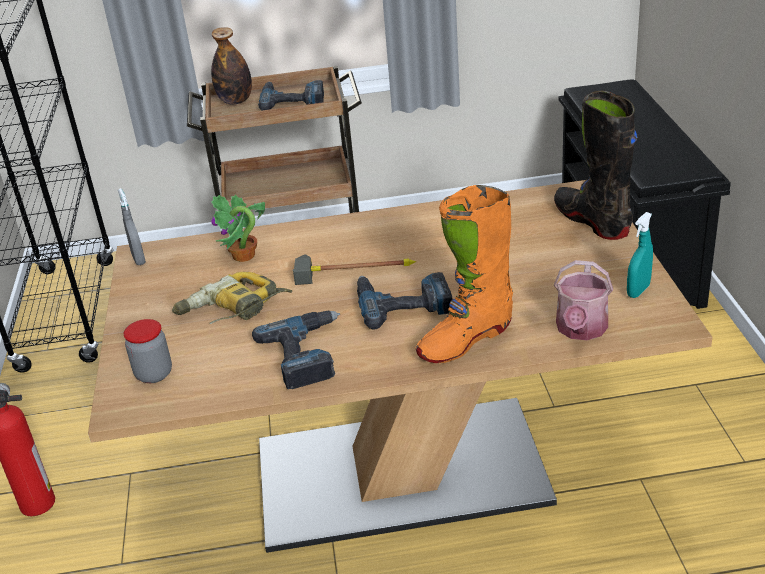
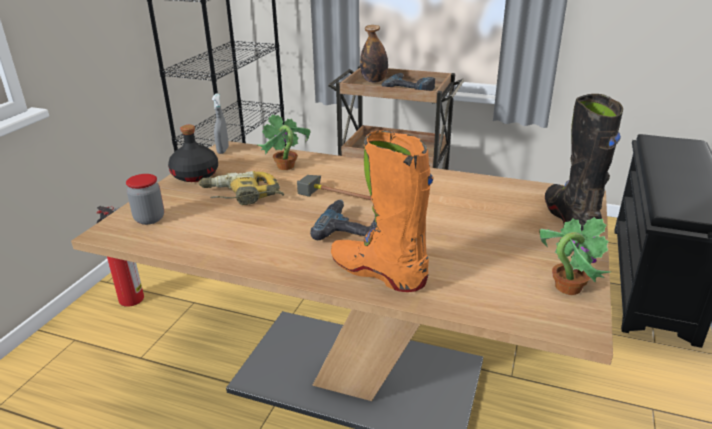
camera: 25 degrees right, 5 degrees down
power drill [252,311,340,389] -> none
orange boot [415,185,513,363] -> orange boot turned 45 degrees clockwise [331,130,433,292]
watering can [554,260,613,340] -> none
turquoise spray bottle [627,212,653,298] -> potted plant [539,217,610,295]
none -> black bottle [168,125,218,182]

